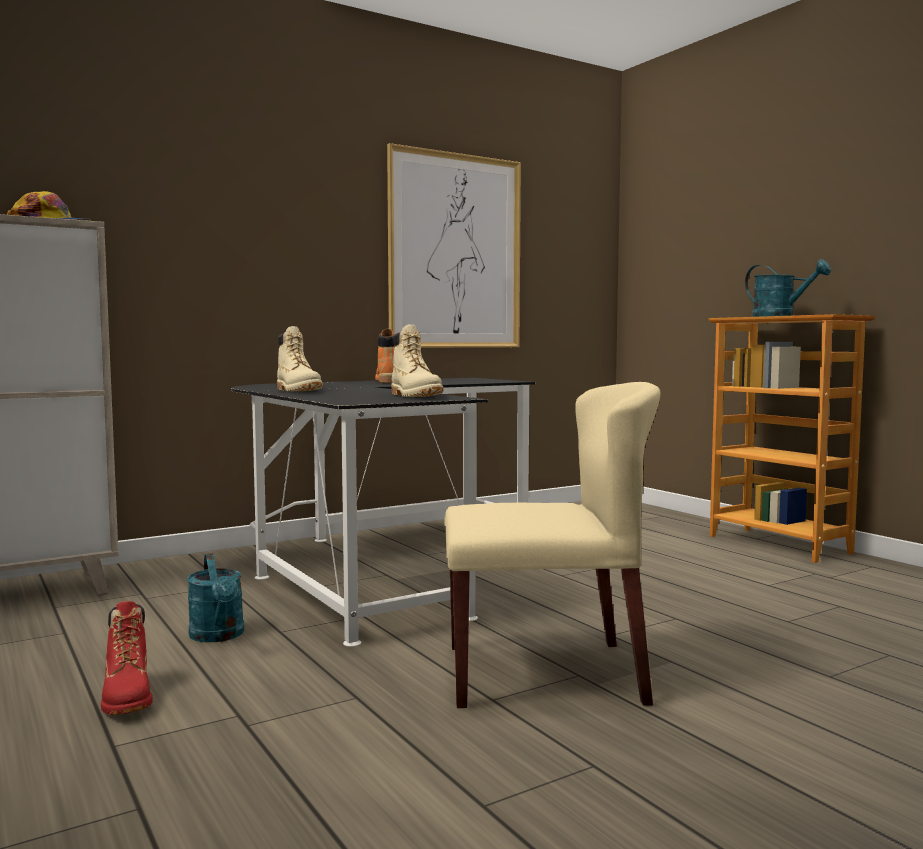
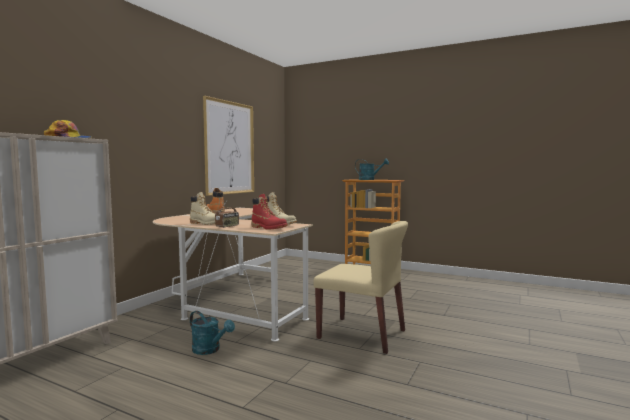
camera: 30 degrees left, 0 degrees up
red boot [101,601,153,715] -> red boot moved to [251,194,288,230]
black desk [231,378,535,647] -> beige desk [153,208,313,342]
beige chair [444,382,661,708] -> beige chair turned 60 degrees clockwise [313,221,408,354]
none -> radio [215,201,239,228]

